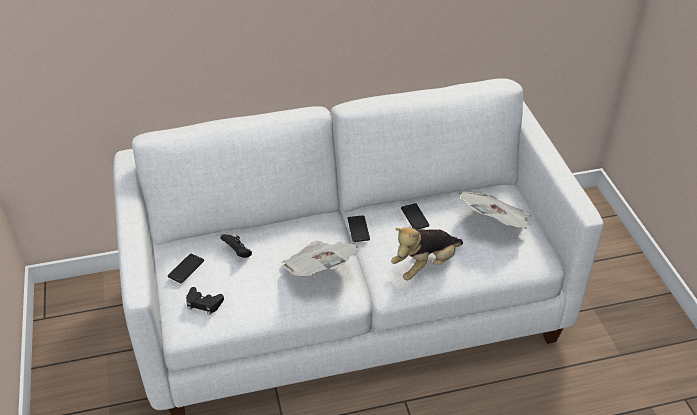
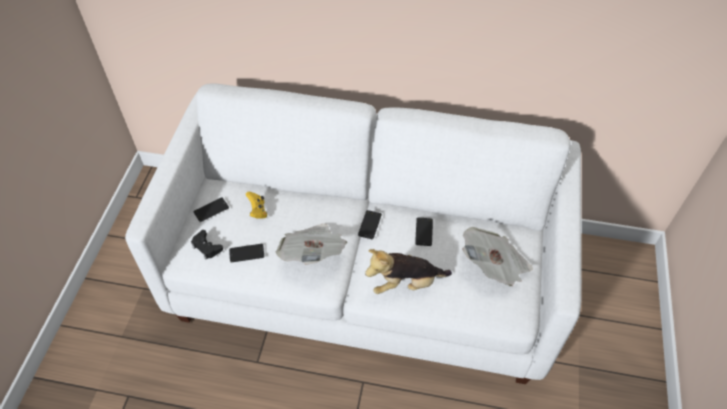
camera: 25 degrees right, 10 degrees up
black game controller [220,234,252,258] -> yellow game controller [246,192,267,219]
none -> phone [229,244,264,263]

